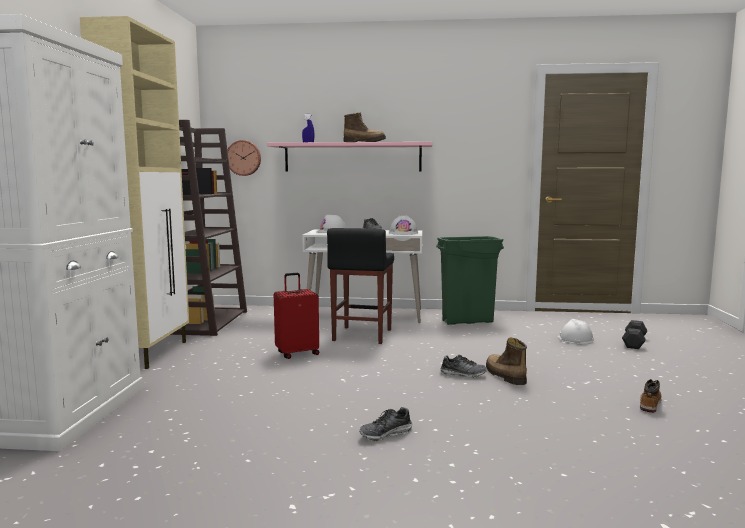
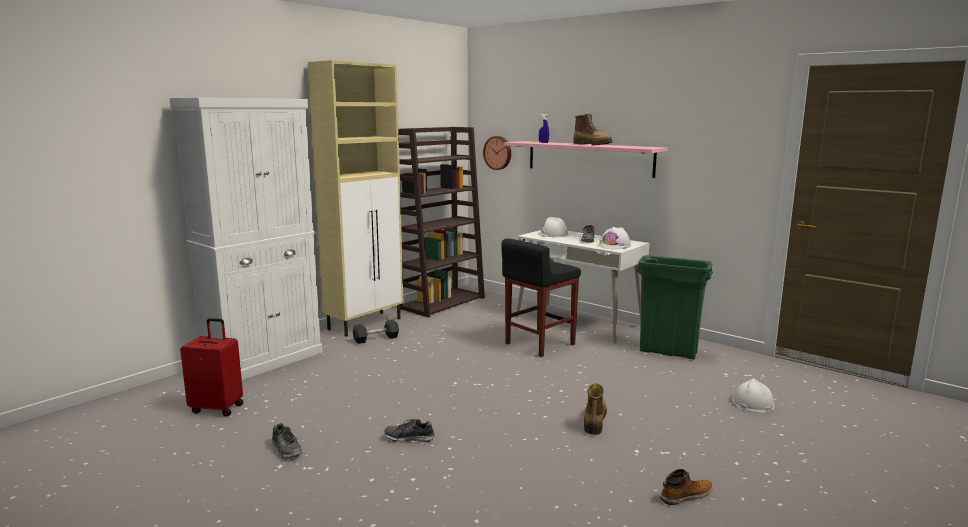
camera: 35 degrees right, 5 degrees up
red suitcase [274,273,319,359] -> red suitcase moved to [180,318,243,417]
shoe [440,355,487,378] -> shoe moved to [271,423,302,459]
grey dumbbell [622,320,647,349] -> grey dumbbell moved to [353,319,399,344]

